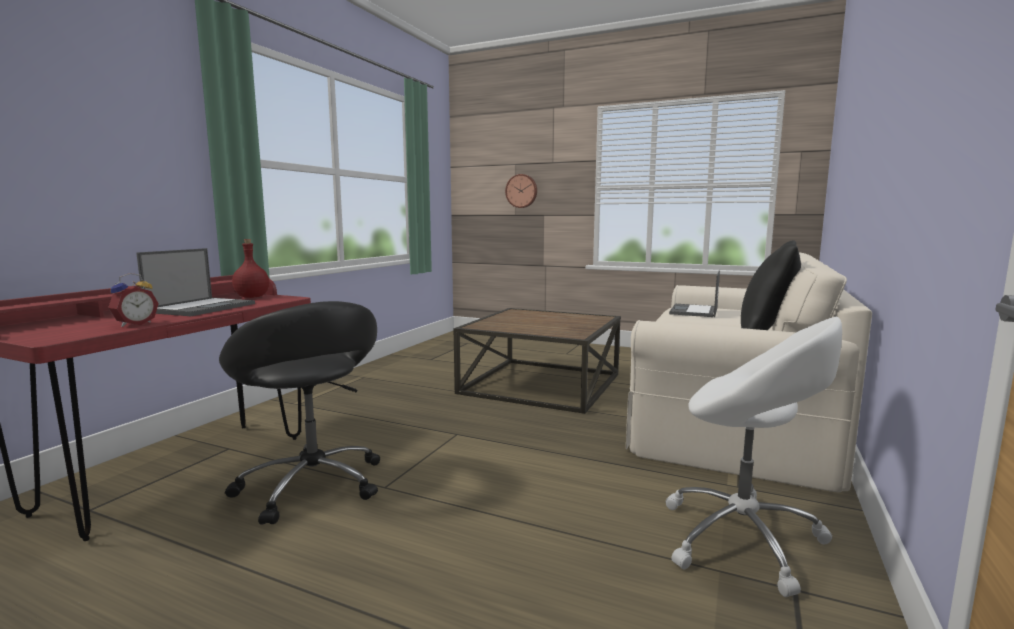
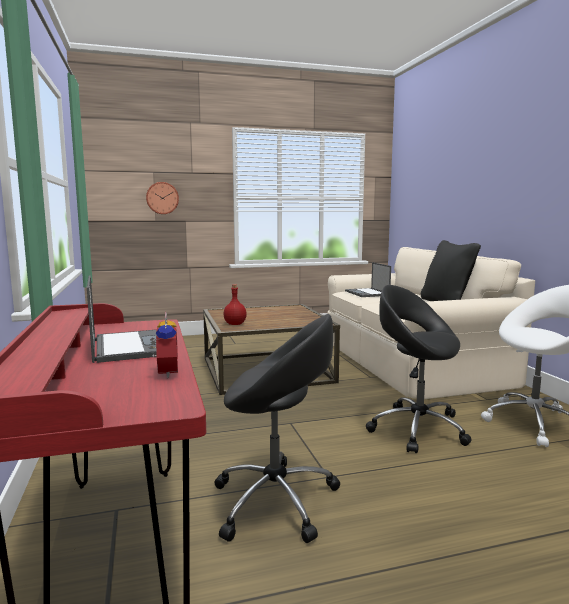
camera: 40 degrees left, 0 degrees up
red bottle [232,239,269,298] -> red bottle moved to [224,284,247,325]
none -> black office chair [366,285,471,453]

